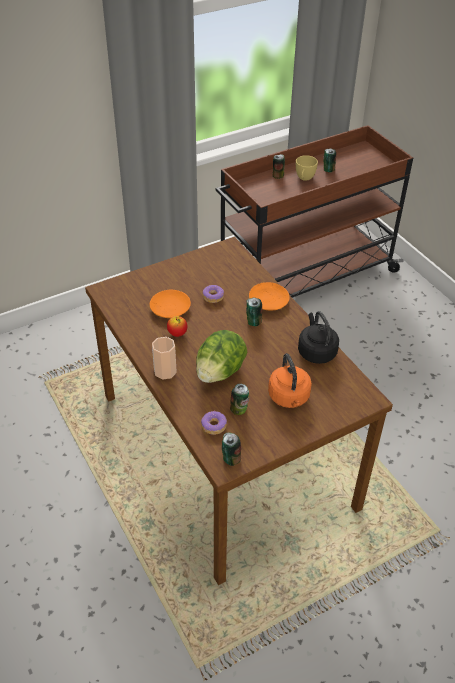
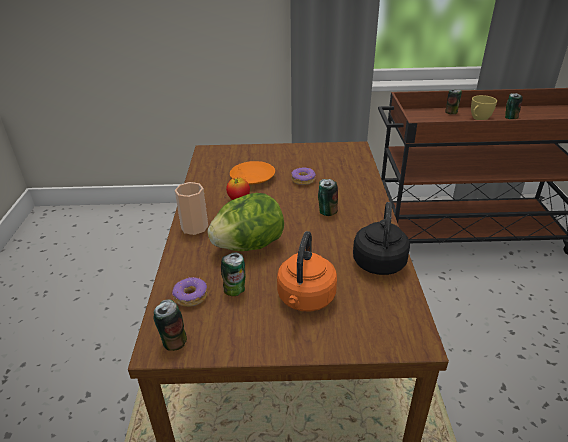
camera: 30 degrees right, 10 degrees down
orange plate [249,282,290,311] -> none

